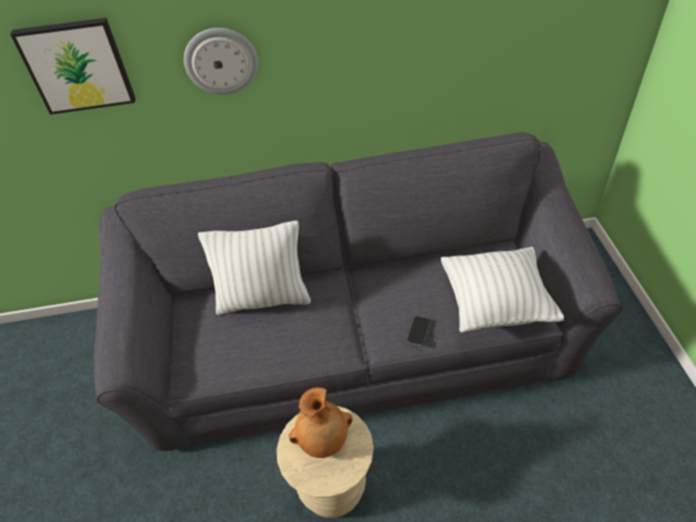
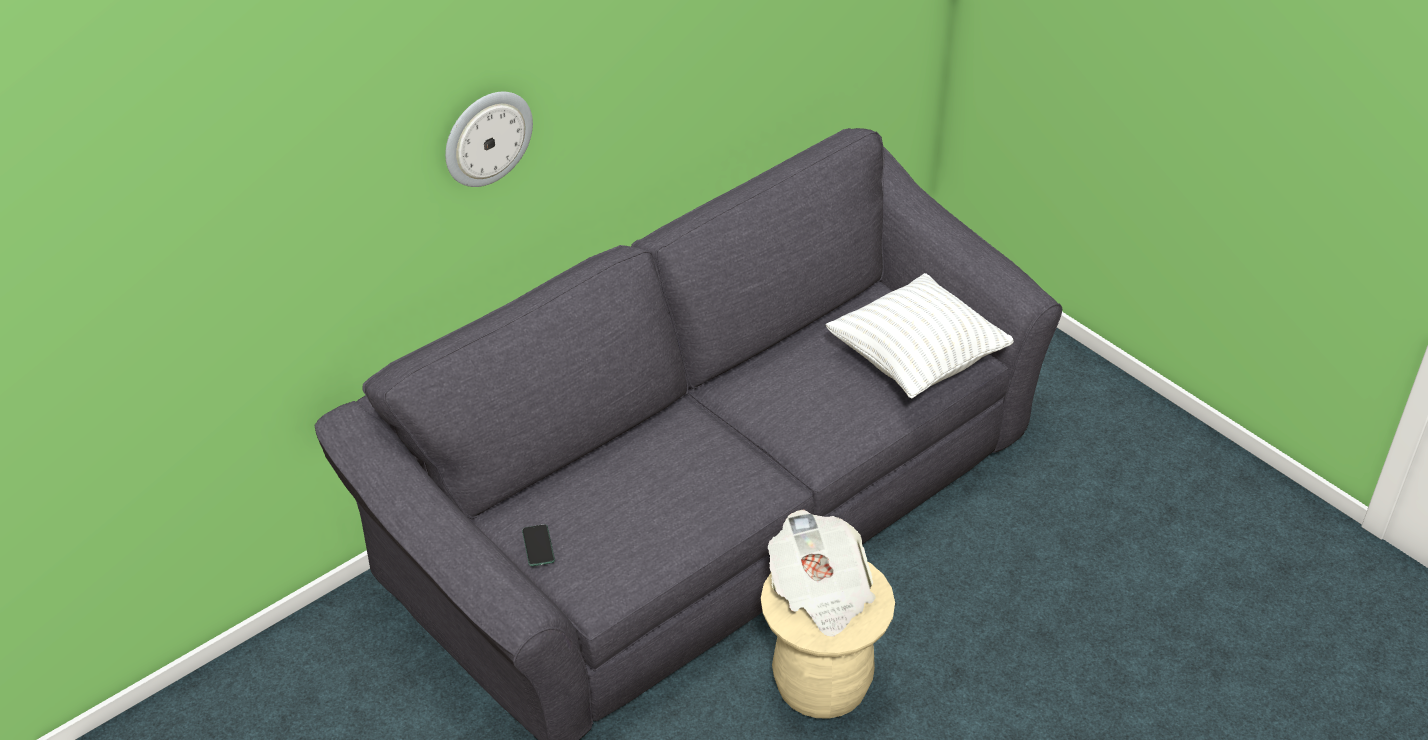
camera: 35 degrees left, 5 degrees down
picture [10,18,136,115] -> none
white pillow [198,221,311,315] -> none
brown vase [289,387,353,458] -> newspaper [768,510,876,637]
phone [407,316,431,346] -> phone moved to [522,524,555,566]

